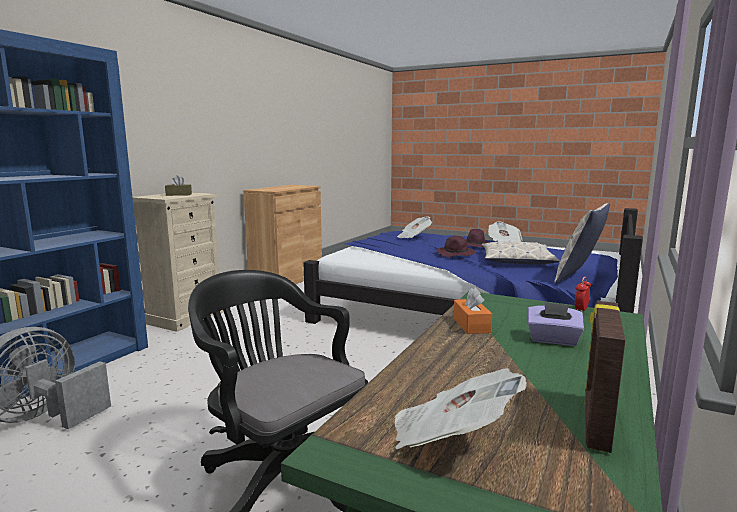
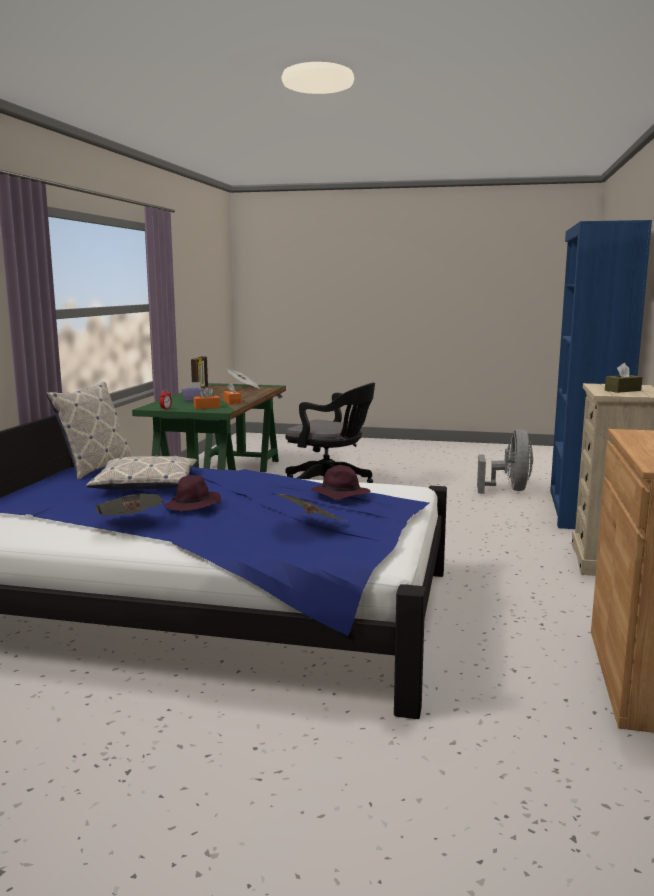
camera: 165 degrees right, 0 degrees up
purple hat [437,236,475,257] -> purple hat moved to [311,465,370,500]
none -> orange tissue box [193,387,220,409]

